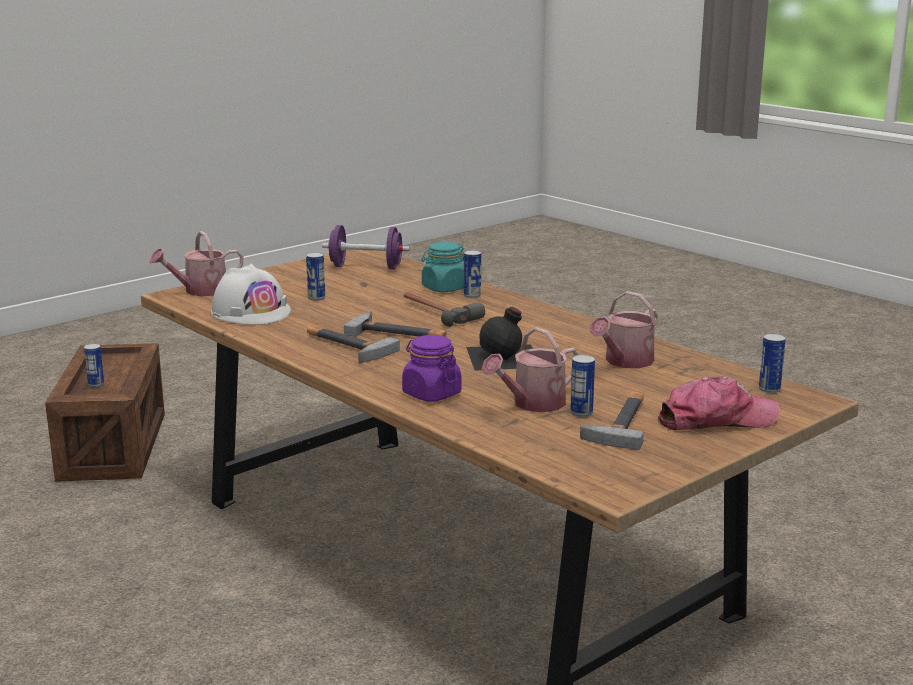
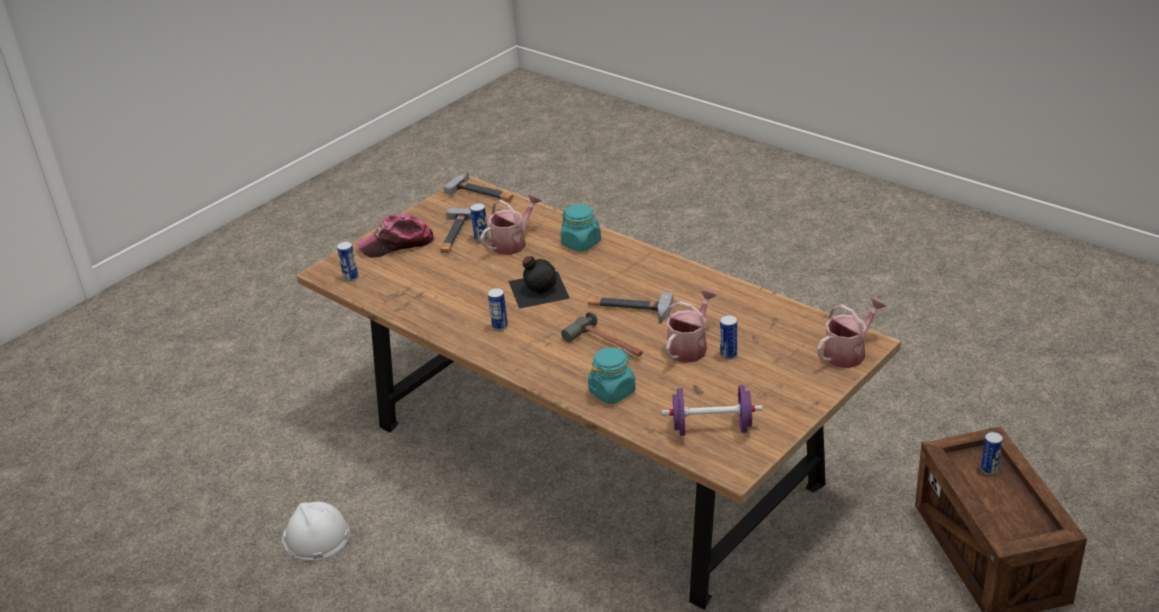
camera: 175 degrees right, 15 degrees up
white hard hat [211,264,291,324] -> white hard hat moved to [282,502,350,560]
hammer [307,326,400,363] -> hammer moved to [444,172,513,201]
purple jar [402,335,461,402] -> turquoise jar [561,204,601,252]
can [464,250,481,298] -> can moved to [488,288,508,331]
watering can [590,291,658,368] -> watering can moved to [666,290,716,363]

